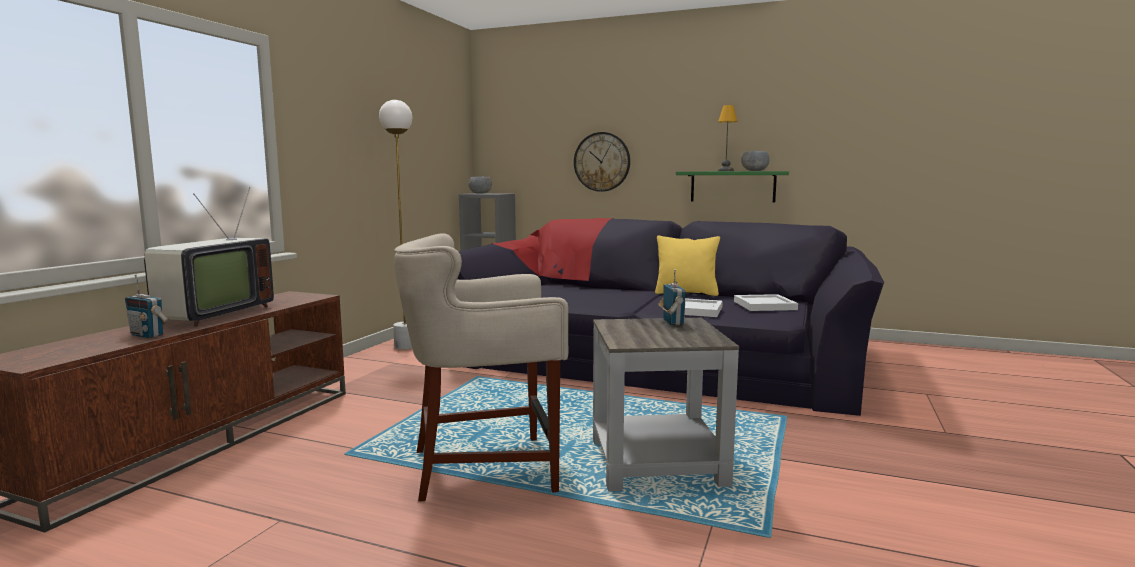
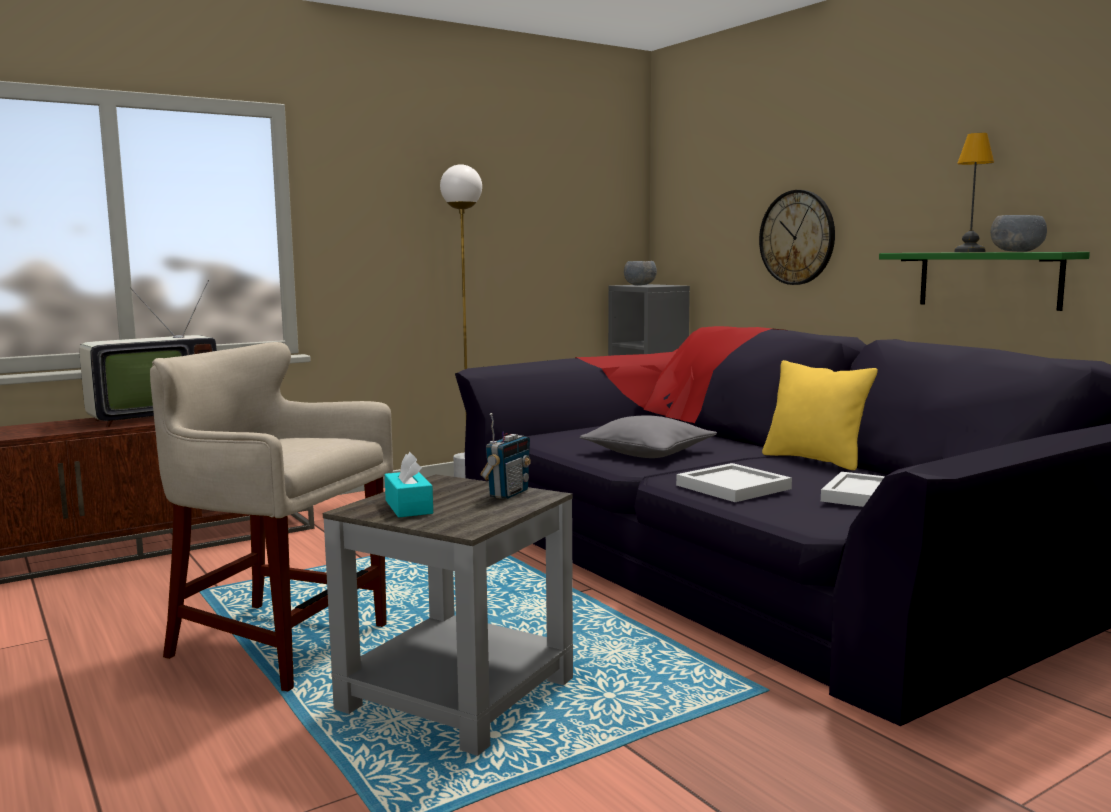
camera: 35 degrees right, 0 degrees up
radio [125,275,169,338] -> none
none -> turquoise tissue box [385,452,433,518]
none -> grey pillow [580,415,717,458]

